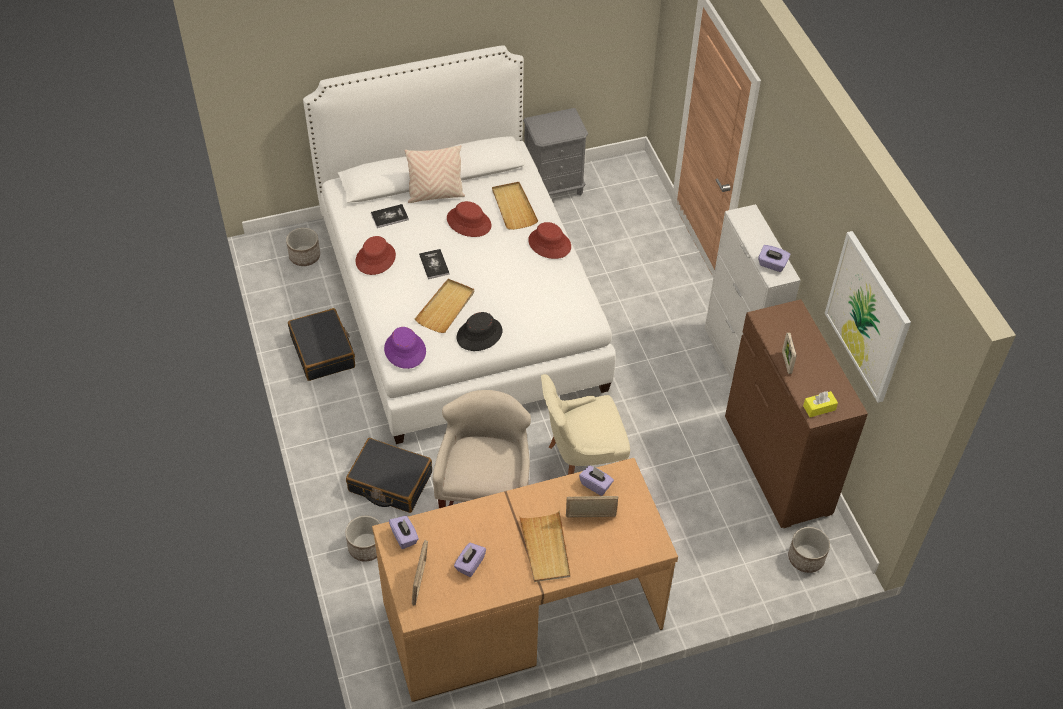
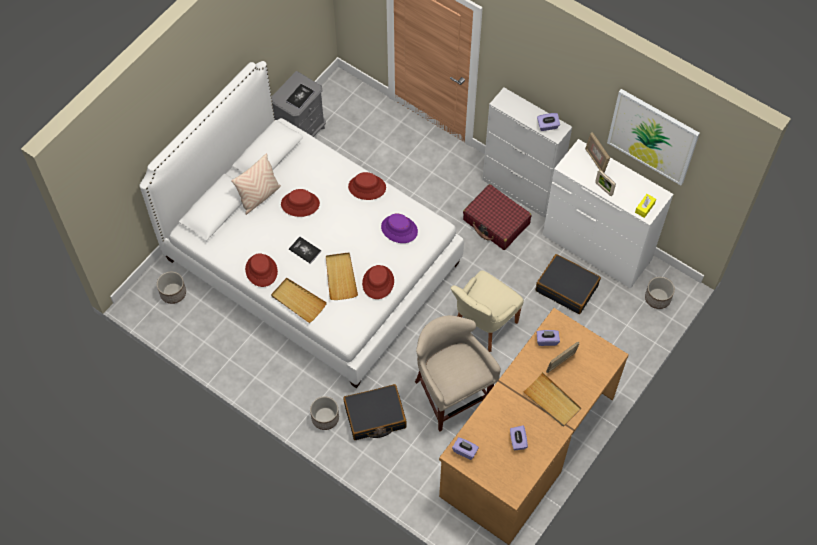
camera: 35 degrees left, 10 degrees up
black suitcase [288,308,355,381] -> black suitcase moved to [536,254,601,314]
planter [345,516,381,561] -> planter moved to [310,396,339,430]
book [371,204,409,228] -> book moved to [286,84,314,109]
purple hat [384,327,426,369] -> purple hat moved to [381,213,418,243]
picture frame [412,540,428,606] -> picture frame moved to [585,132,610,173]
black hat [457,312,502,351] -> red hat [362,265,394,299]
beige tray [492,182,538,230] -> beige tray moved to [271,278,327,323]
brown dresser [725,299,868,528] -> white dresser [543,139,673,288]
none -> red suitcase [463,184,532,250]

